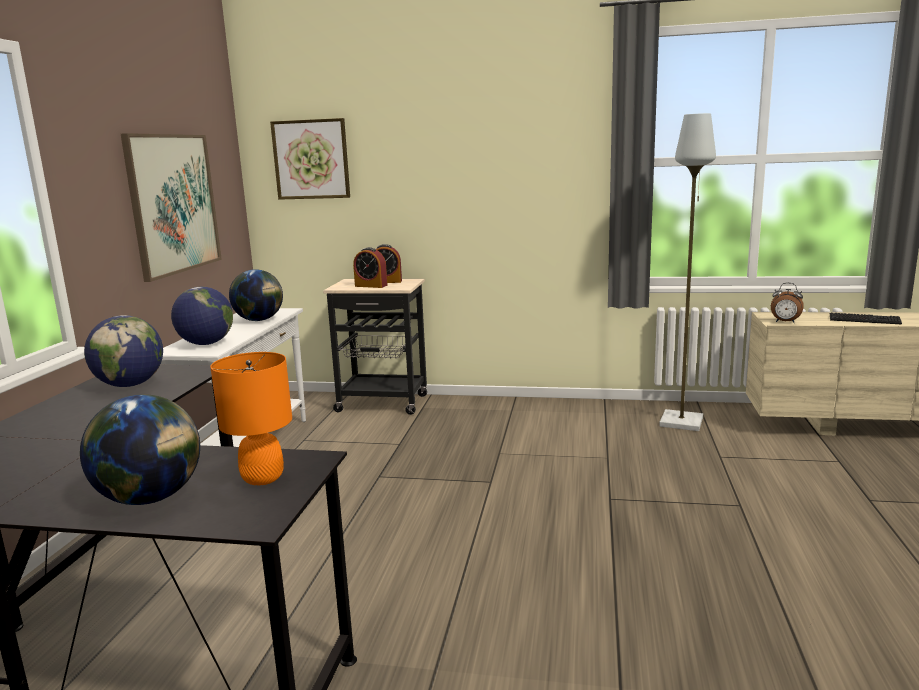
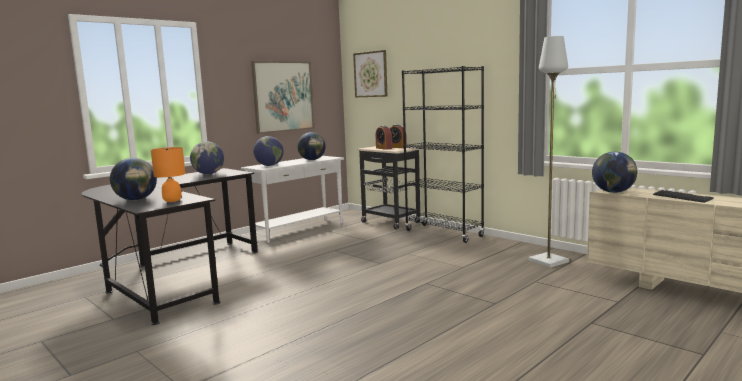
camera: 35 degrees right, 5 degrees down
alarm clock [771,283,804,323] -> globe [592,152,637,193]
none -> black bookcase [402,66,485,243]

